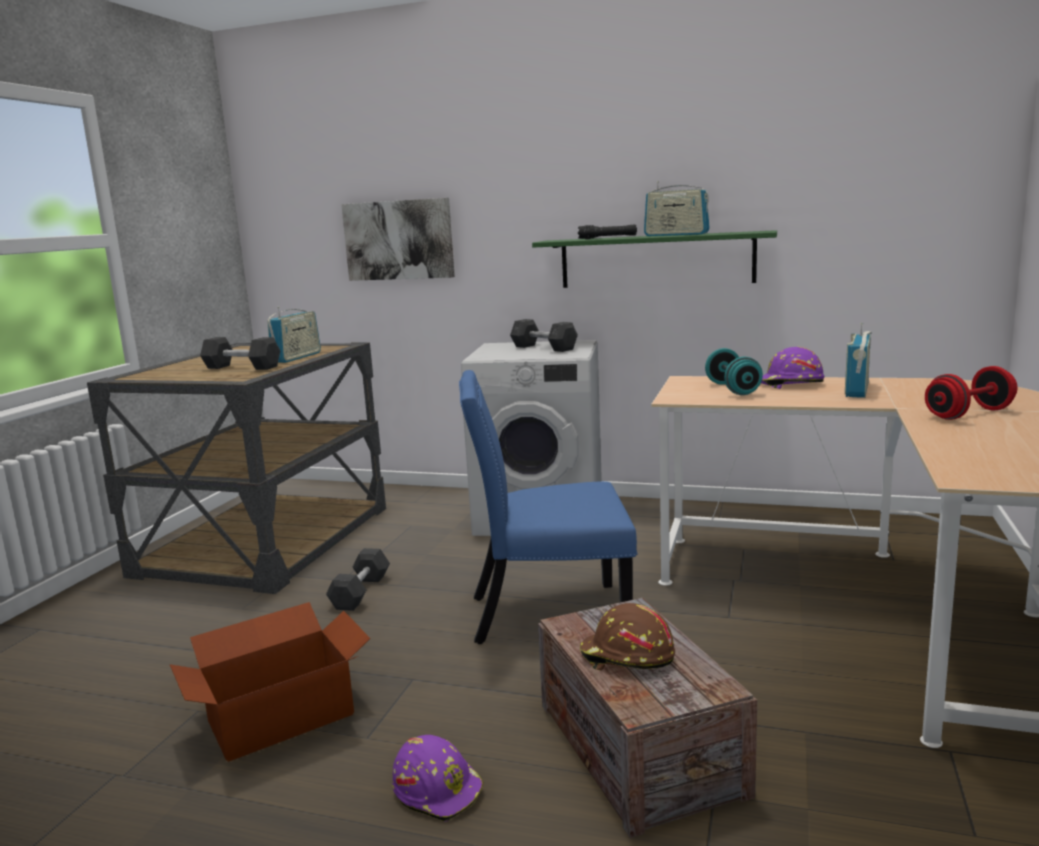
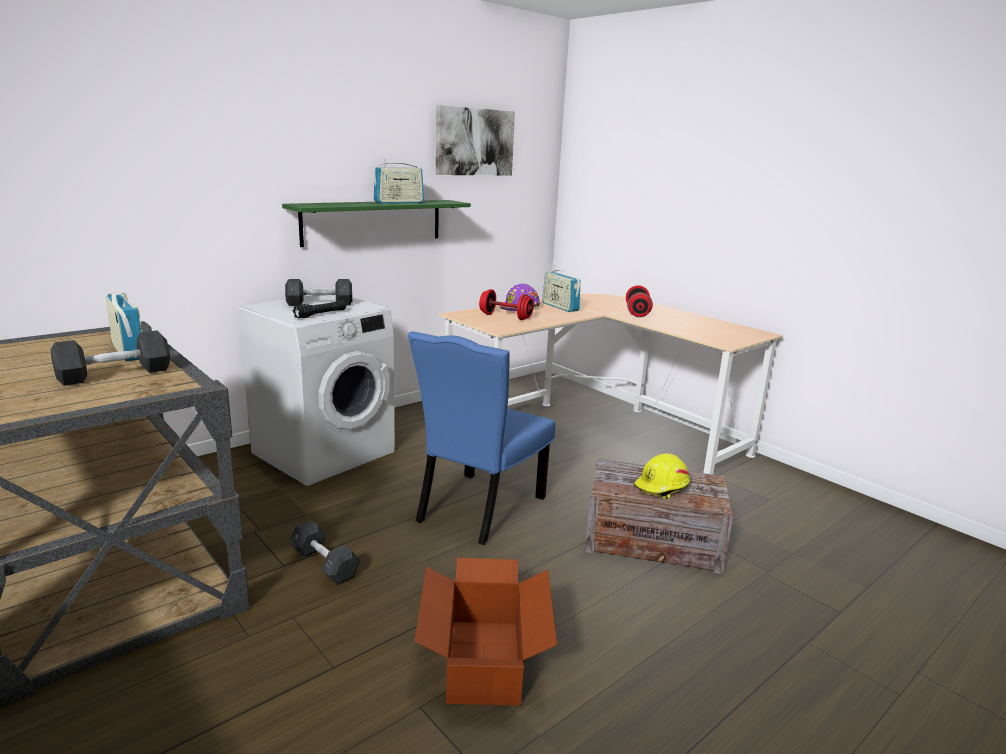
camera: 60 degrees left, 5 degrees up
picture [341,198,455,281] -> picture moved to [436,105,515,175]
purple hard hat [392,735,484,821] -> none
black flashlight [578,224,637,239] -> black flashlight moved to [292,300,346,318]
brown hard hat [580,603,675,671] -> yellow hard hat [634,453,690,499]
turquoise dumbbell [705,348,763,395] -> red dumbbell [479,289,534,320]

